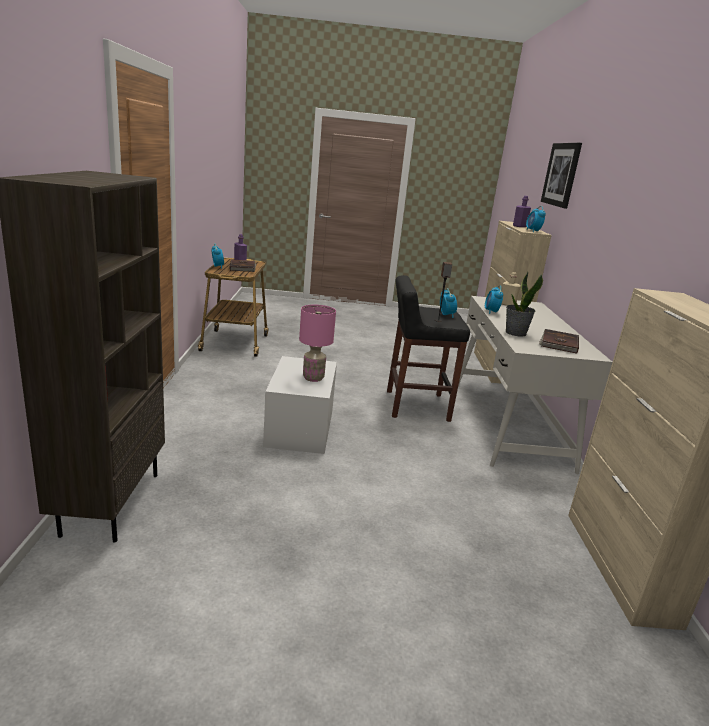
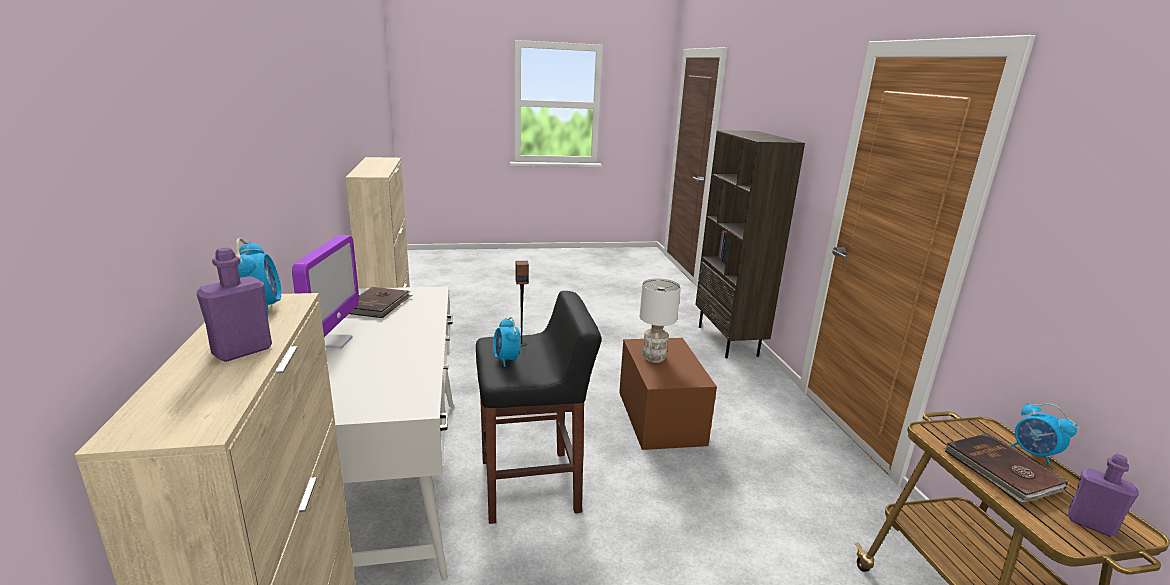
camera: 170 degrees right, 0 degrees up
white storage box [263,356,337,454] -> brown storage box [619,338,717,450]
pink table lamp [299,305,336,382] -> white table lamp [639,278,681,363]
alarm clock [485,285,503,314] -> none
beige bottle [502,272,521,306] -> none
potted plant [506,271,543,337] -> none
picture [541,143,582,209] -> none
none -> monitor [292,235,359,349]

